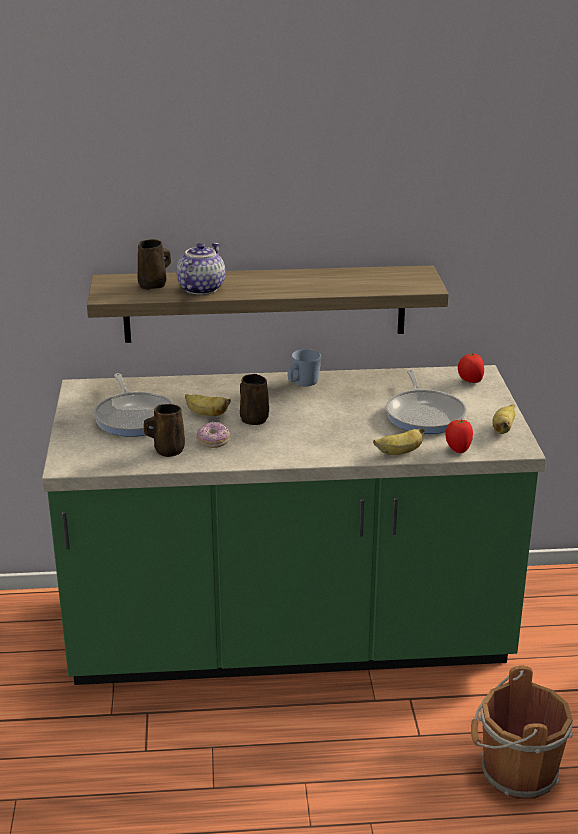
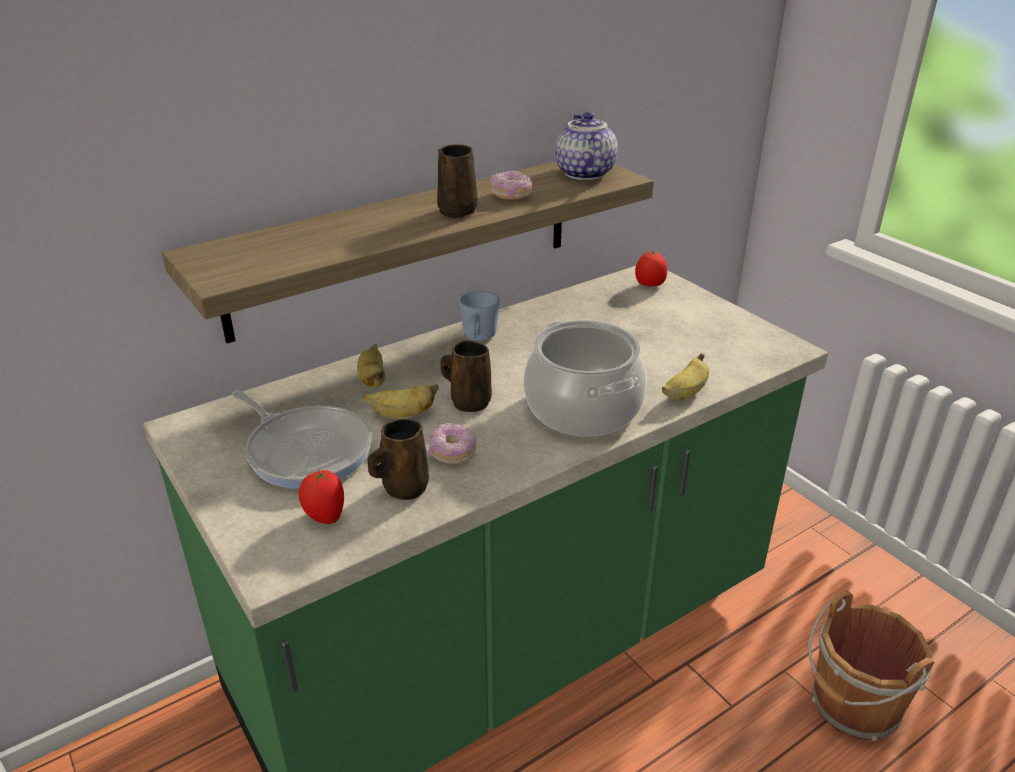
camera: 30 degrees left, 5 degrees up
brown mug [138,239,171,290] -> brown mug moved to [437,144,478,218]
teapot [176,243,225,295] -> teapot moved to [555,112,618,180]
frying pan [386,370,467,434] -> none
tomato [445,419,473,453] -> tomato moved to [299,470,344,524]
banana [492,404,515,434] -> banana moved to [357,344,386,388]
none -> donut [490,170,532,200]
none -> cooking pot [524,320,647,436]

